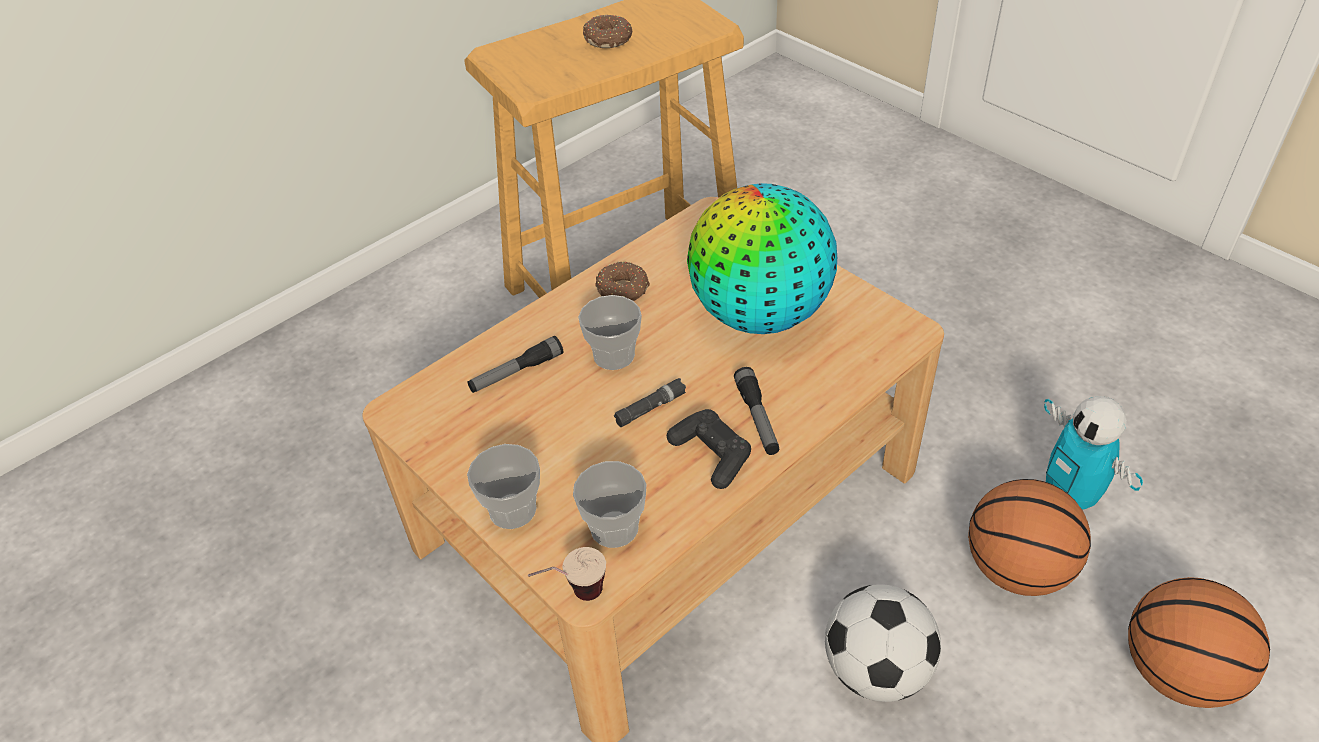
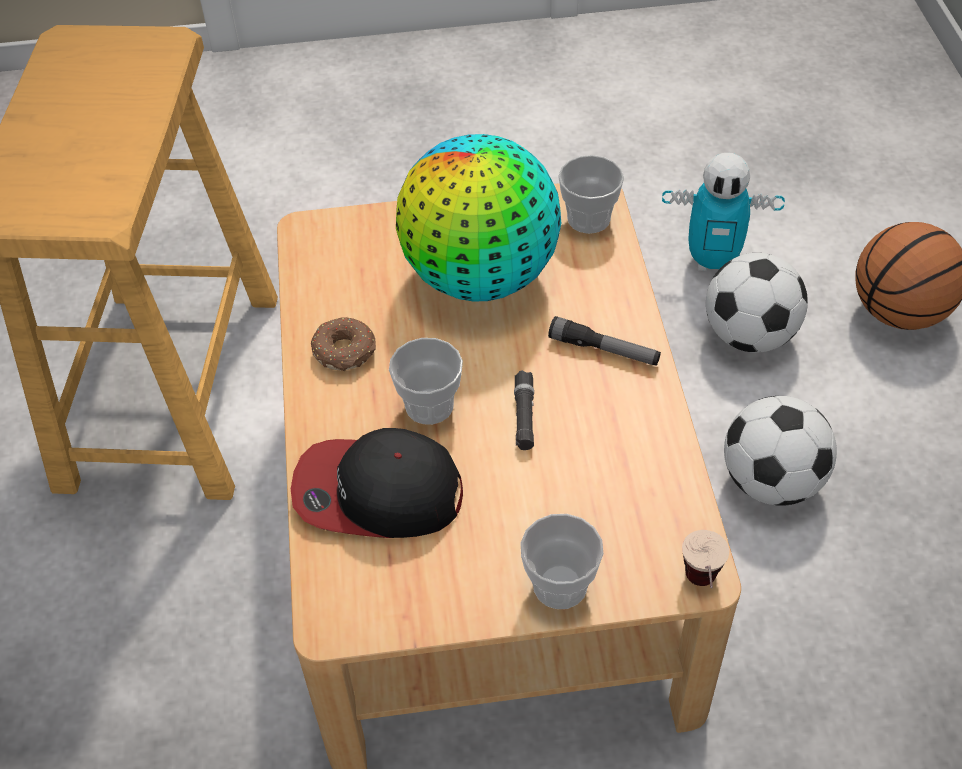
camera: 55 degrees left, 5 degrees up
flashlight [467,336,563,393] -> cap [291,428,463,538]
cup [573,461,646,548] -> cup moved to [558,155,624,234]
donut [583,15,632,48] -> none
black game controller [667,409,751,489] -> none
basketball [968,479,1091,596] -> football [706,253,808,353]

